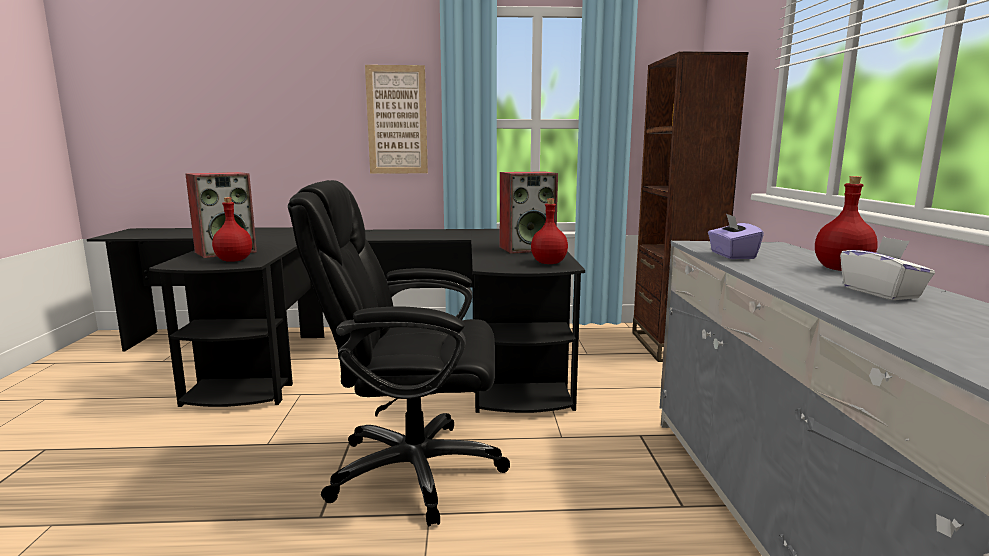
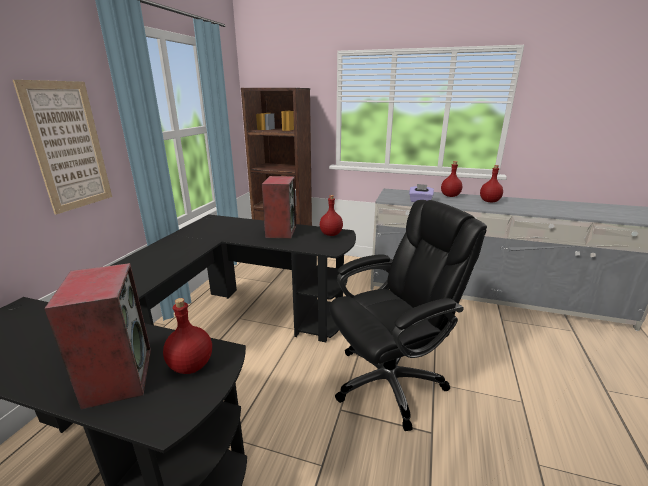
camera: 70 degrees left, 10 degrees up
black office chair [288,180,510,526] -> black office chair turned 135 degrees counterclockwise [329,200,487,431]
white tissue box [840,236,935,300] -> red bottle [480,165,503,202]

